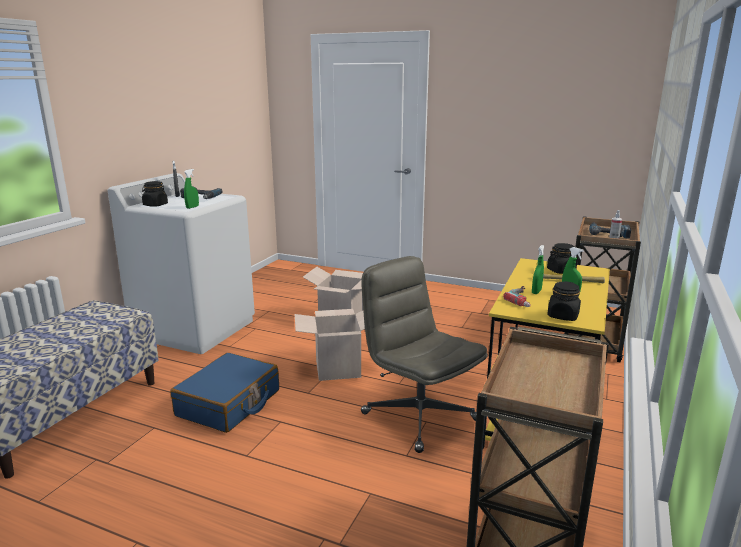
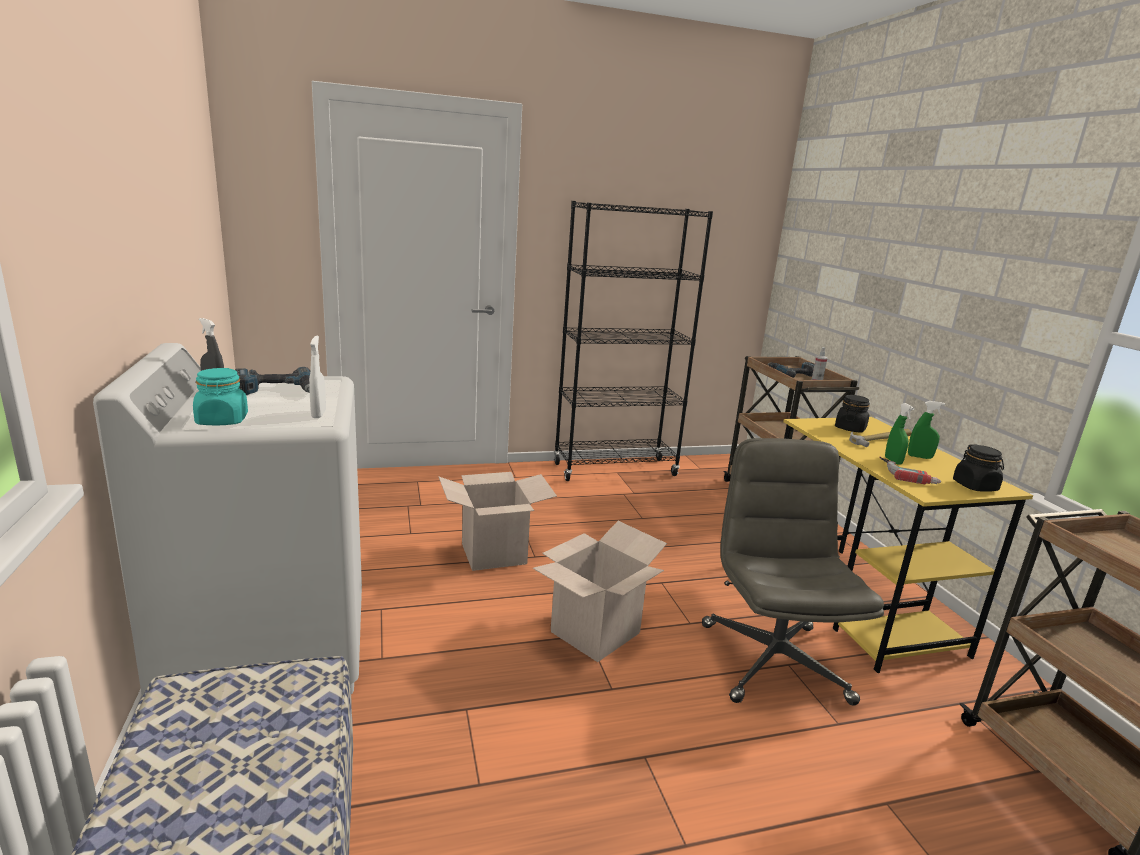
camera: 40 degrees left, 0 degrees up
black jar [142,181,168,207] -> turquoise jar [193,368,248,425]
blue suitcase [170,353,279,433] -> none
green spray bottle [184,169,199,209] -> white spray bottle [309,336,326,418]
grey office chair [361,256,488,453] -> grey office chair turned 75 degrees clockwise [702,438,884,706]
none -> black bookcase [553,201,713,481]

